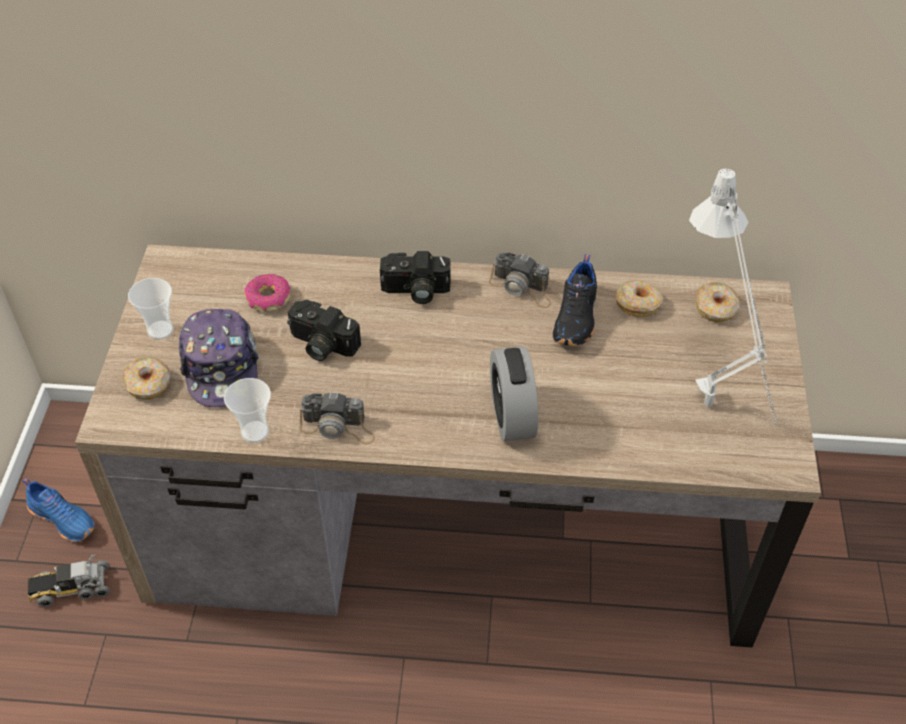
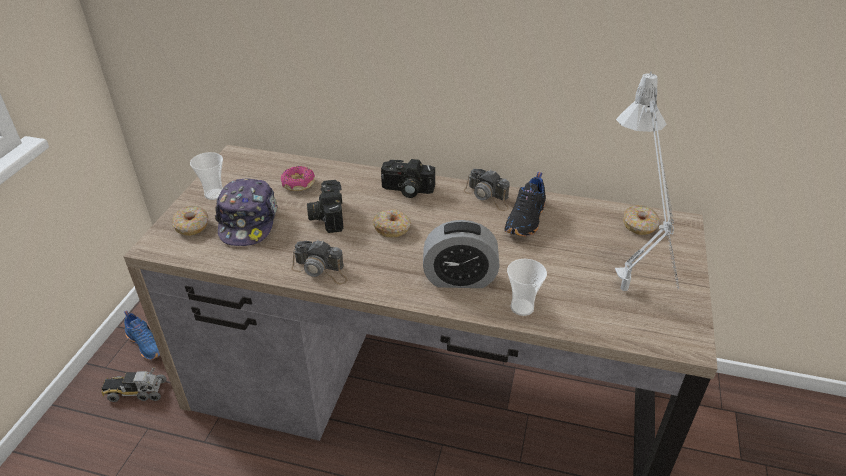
camera: 10 degrees right, 10 degrees down
cup [224,378,271,443] -> cup moved to [507,259,547,316]
camera [287,300,361,361] -> camera turned 45 degrees clockwise [307,180,344,233]
alarm clock [490,346,538,441] -> alarm clock turned 90 degrees counterclockwise [423,220,500,288]
donut [616,280,664,317] -> donut moved to [373,210,411,237]

